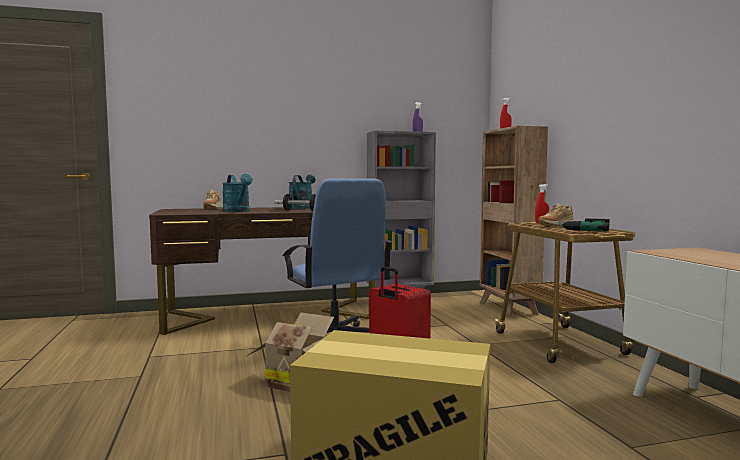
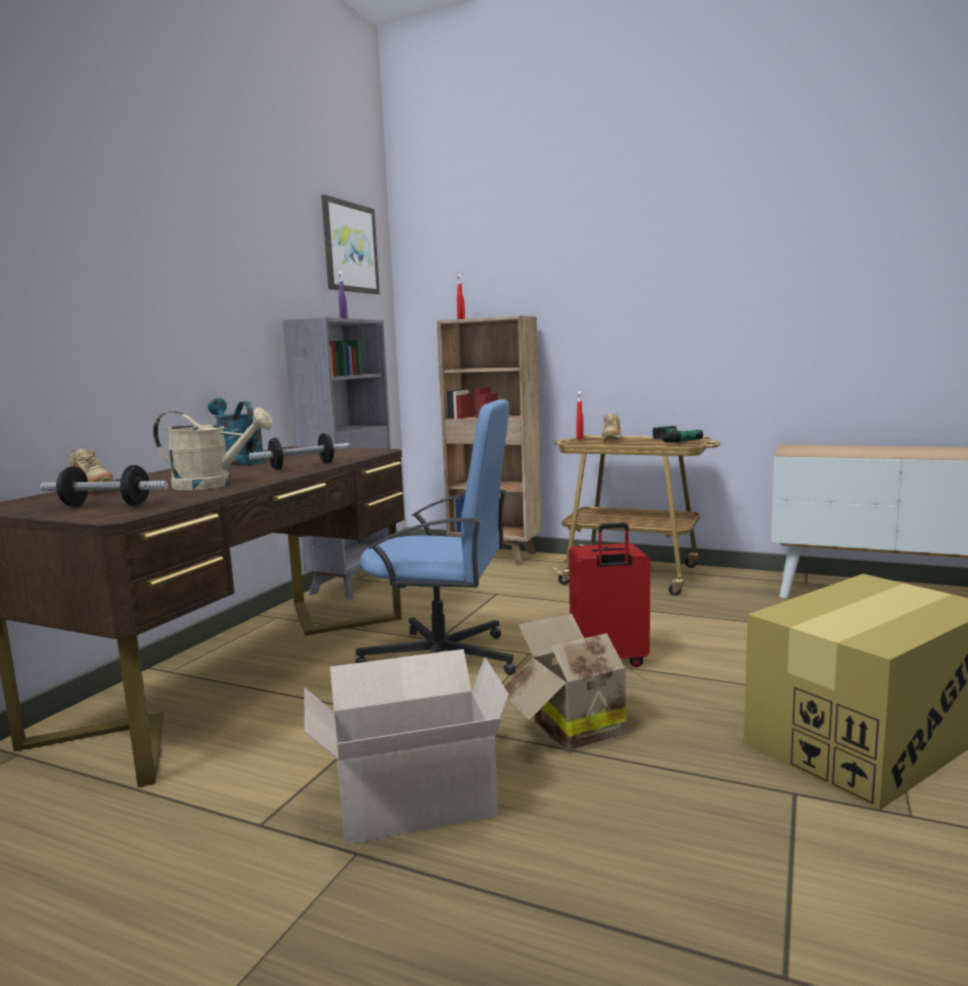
camera: 50 degrees left, 5 degrees up
turquoise watering can [222,174,253,212] -> beige watering can [153,407,273,490]
none -> dumbbell [40,465,168,507]
none -> cardboard box [304,649,509,845]
none -> picture [321,194,380,294]

